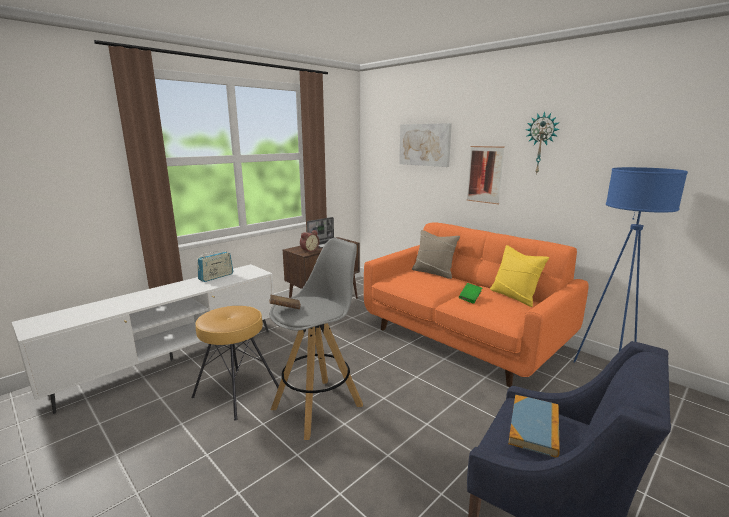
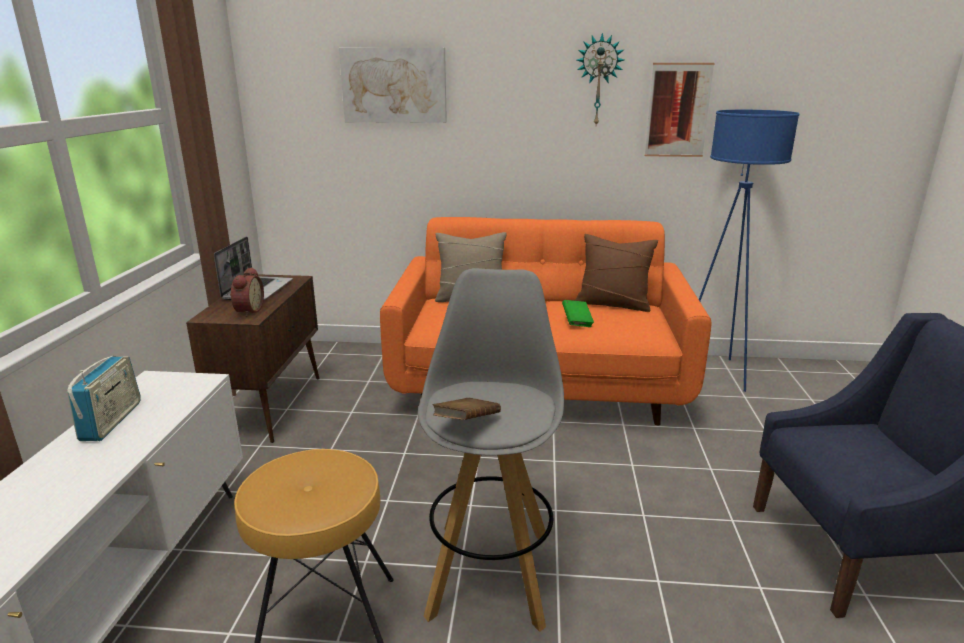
camera: 40 degrees left, 5 degrees up
picture [467,146,505,204] -> picture moved to [644,63,714,157]
yellow pillow [490,245,549,307] -> brown pillow [575,234,658,312]
book [508,395,560,458] -> none

